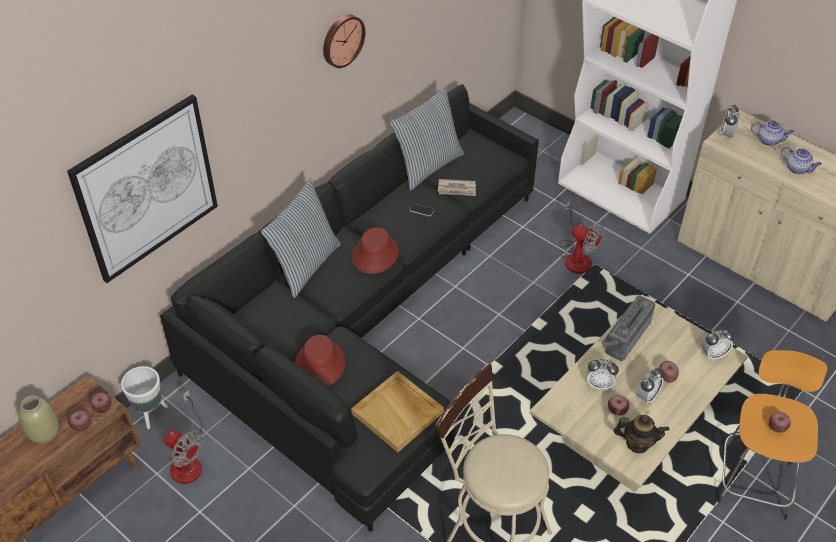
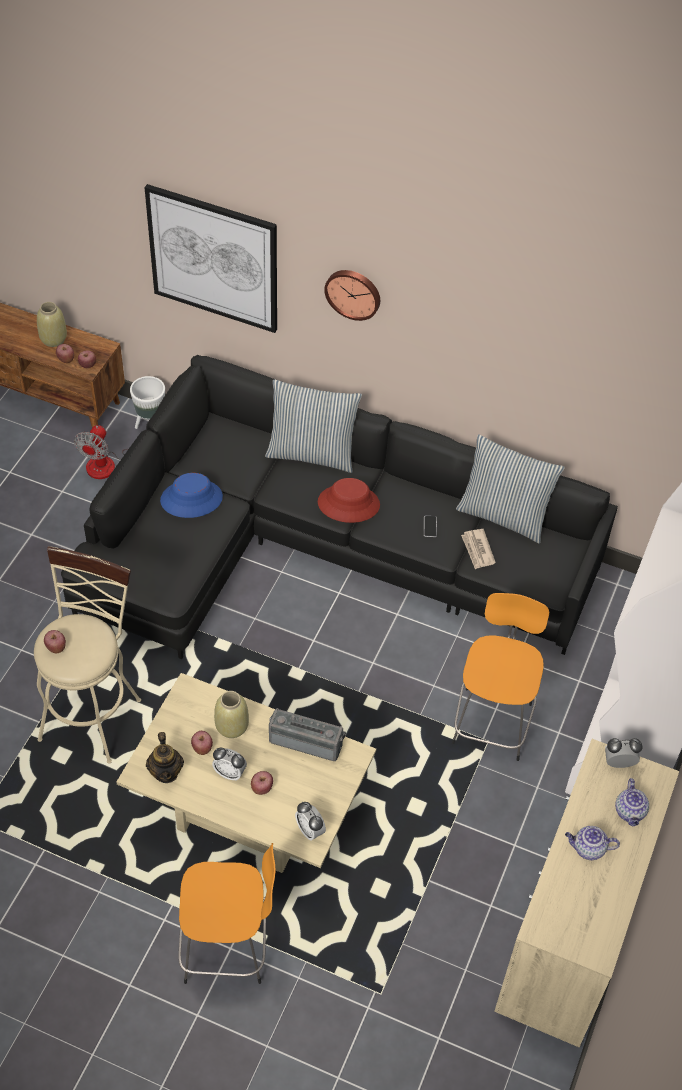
camera: 70 degrees right, 5 degrees up
red hat [295,335,345,386] -> blue hat [160,473,223,518]
wall clock [323,15,365,68] -> wall clock moved to [324,270,380,321]
beige tray [351,371,444,452] -> none
fan [559,200,604,274] -> orange stool [452,593,549,761]
alarm clock [587,359,619,390] -> beige vase [214,691,249,738]
apple [769,412,791,433] -> apple moved to [44,630,66,653]
teapot [781,146,822,174] -> teapot turned 75 degrees clockwise [565,826,620,860]

